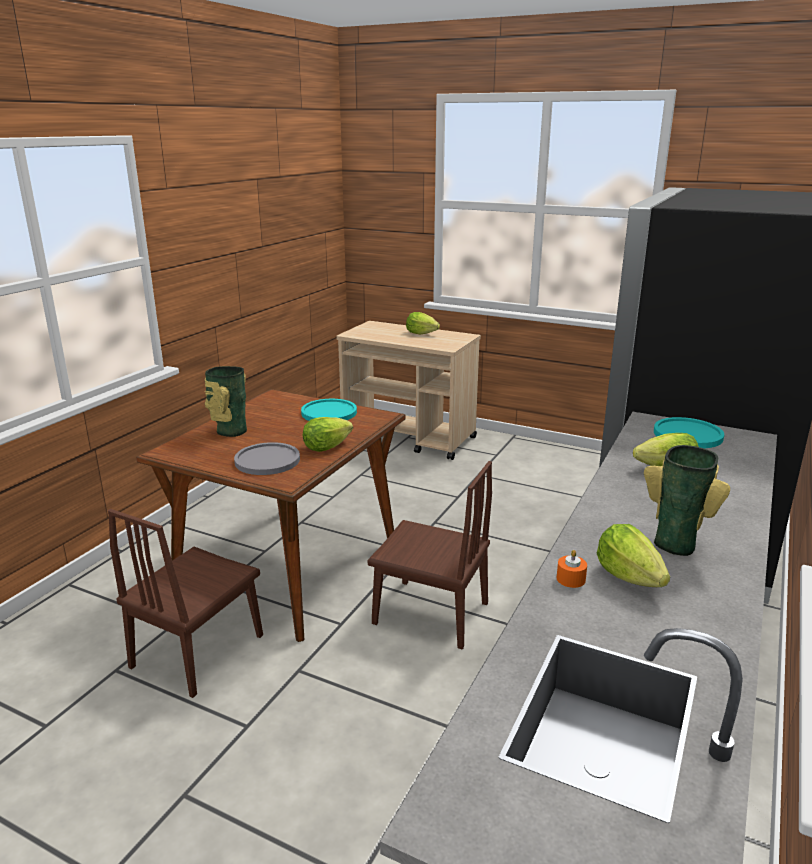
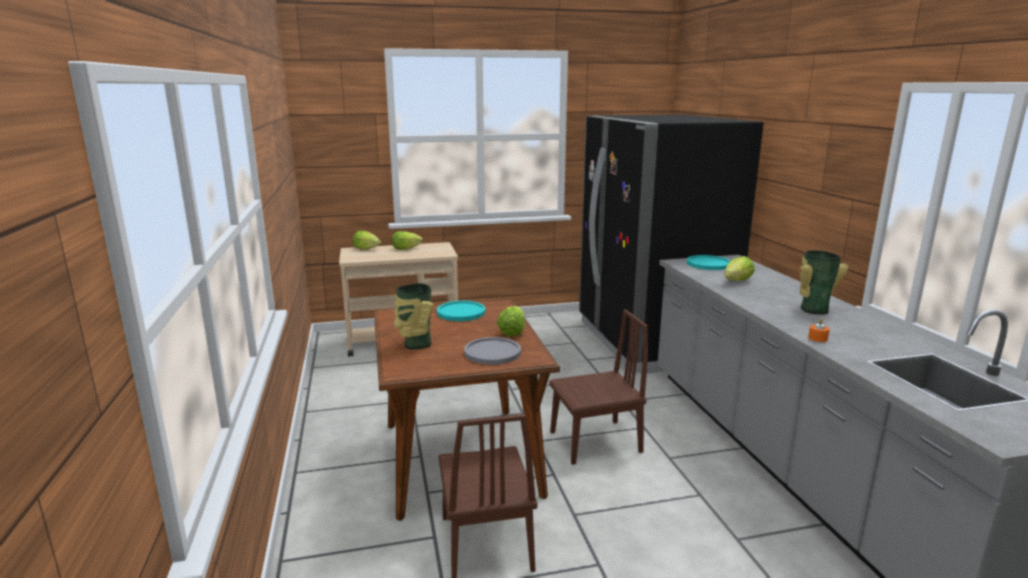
camera: 40 degrees left, 5 degrees down
lettuce [597,524,670,587] -> lettuce moved to [353,231,381,250]

